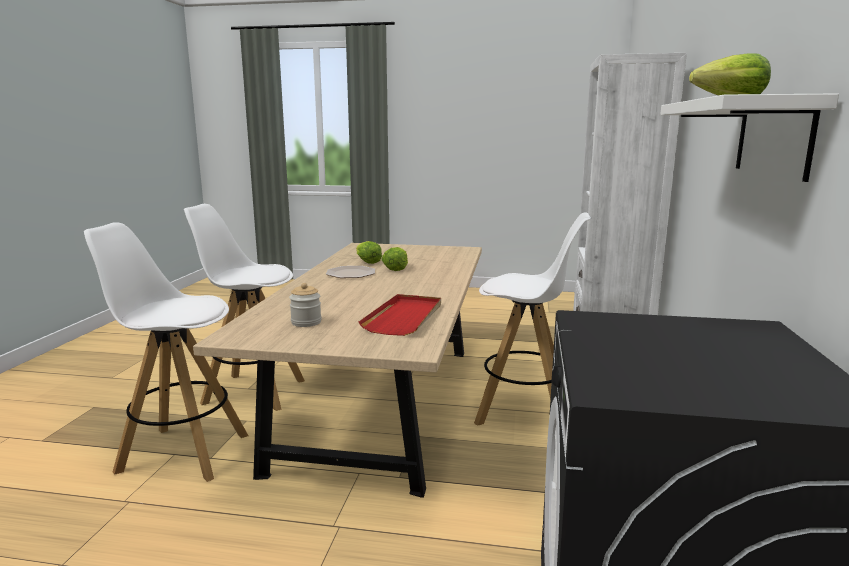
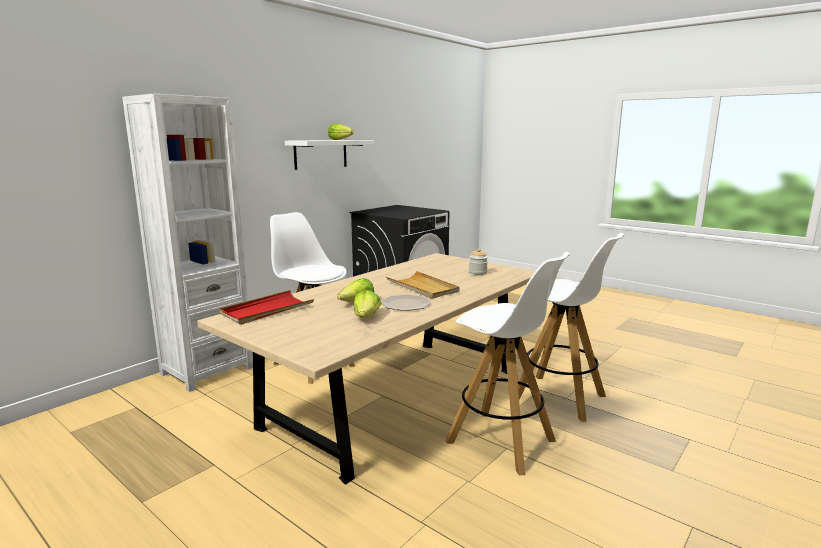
camera: 150 degrees left, 0 degrees up
red tray [359,294,441,336] -> red tray moved to [220,290,314,325]
none -> beige tray [386,271,459,299]

